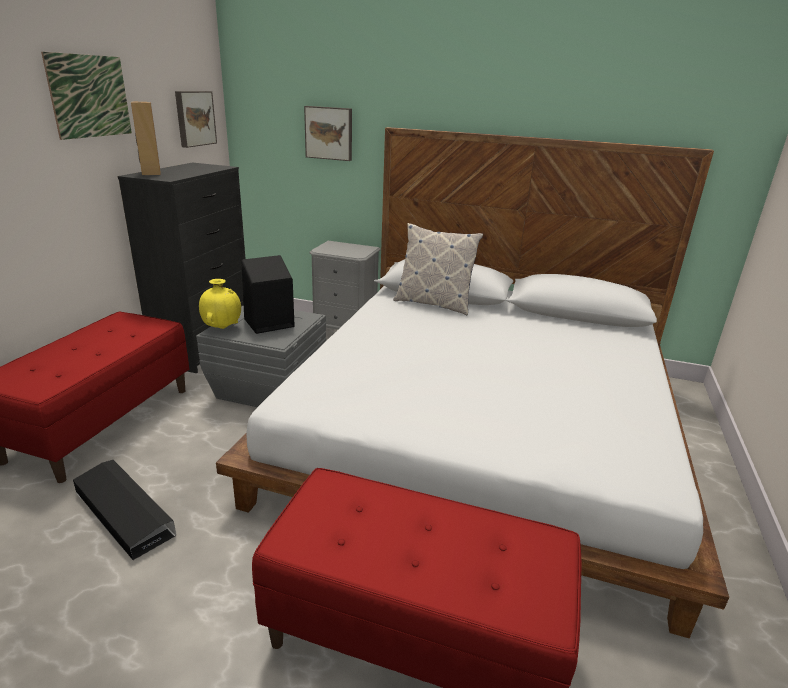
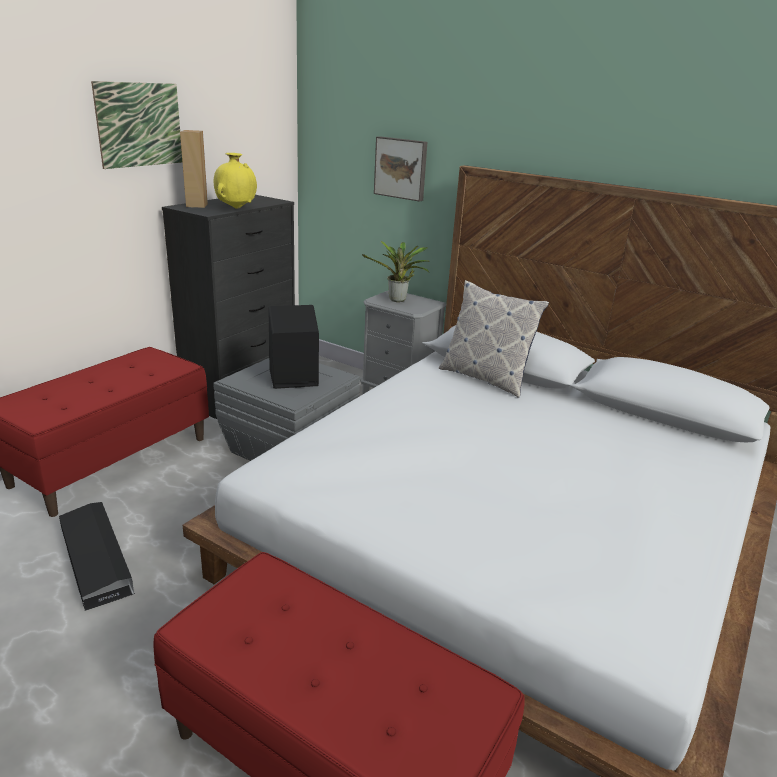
camera: 15 degrees right, 0 degrees up
picture [175,91,217,148] -> none
yellow vase [199,279,241,329] -> yellow vase moved to [214,153,257,209]
none -> potted plant [362,241,430,302]

